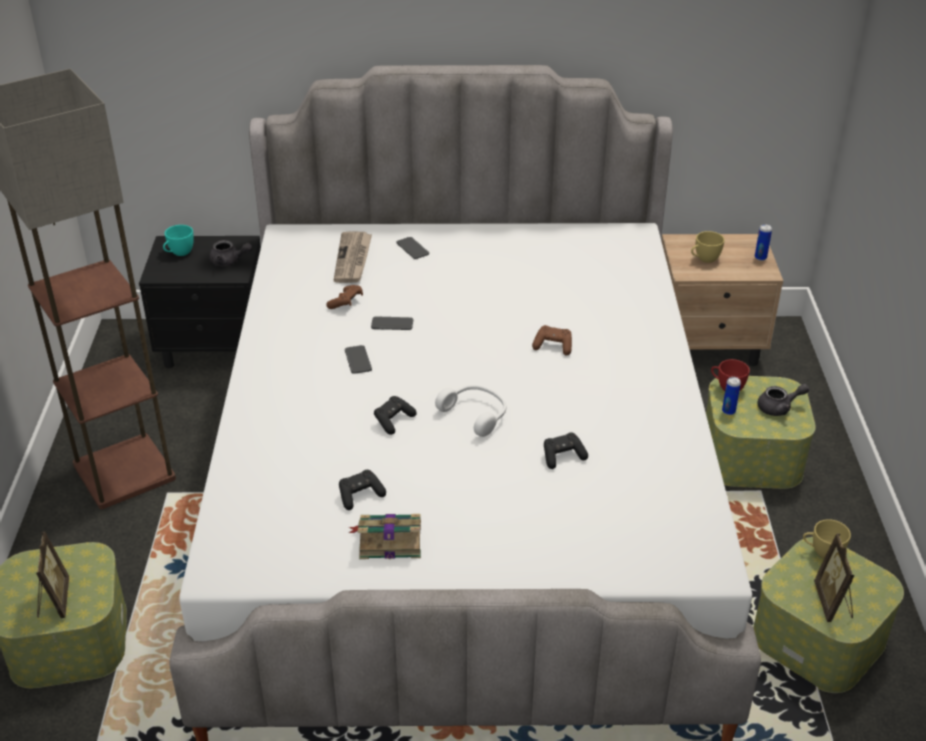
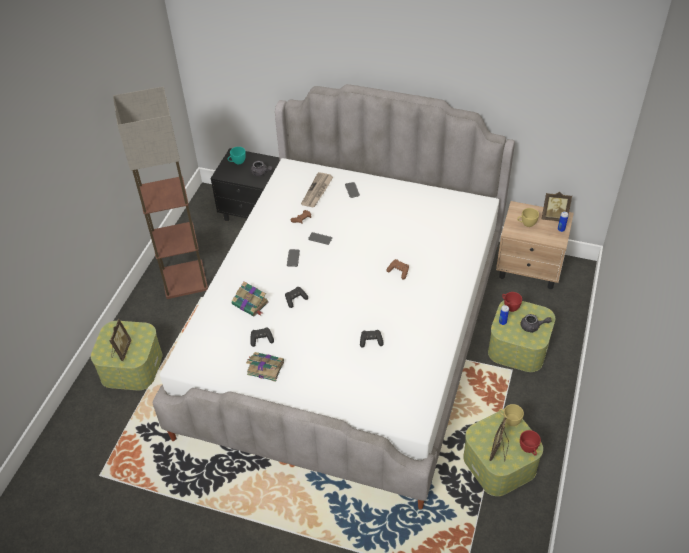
camera: 20 degrees right, 10 degrees up
white headphones [435,385,506,437] -> none
none -> book [232,281,269,317]
none -> red cup [520,430,541,456]
none -> picture frame [542,192,572,221]

